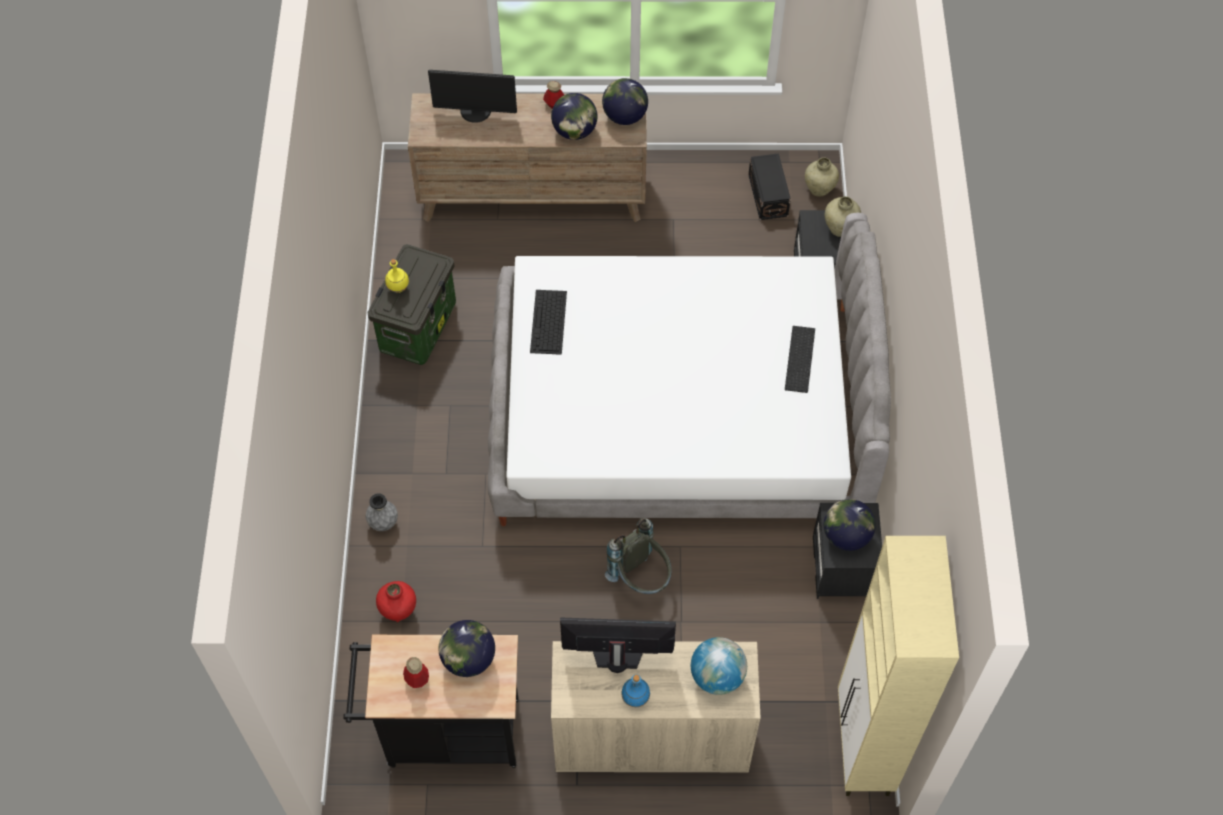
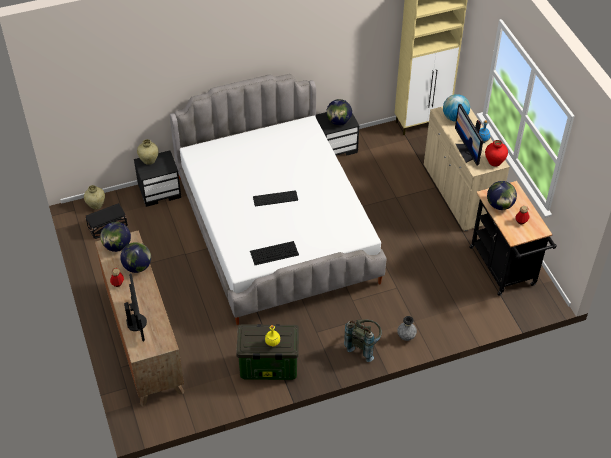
camera: 110 degrees left, 10 degrees down
red vase [376,581,416,622] -> red vase moved to [485,140,508,167]
grey backpack [605,518,672,594] -> grey backpack moved to [344,319,382,362]
keyboard [785,326,815,393] -> keyboard moved to [253,190,298,207]

